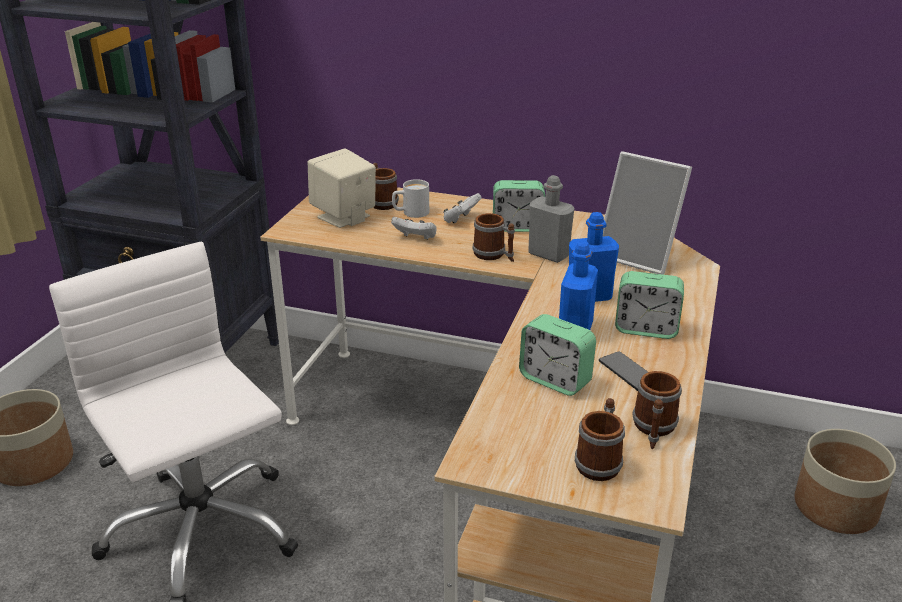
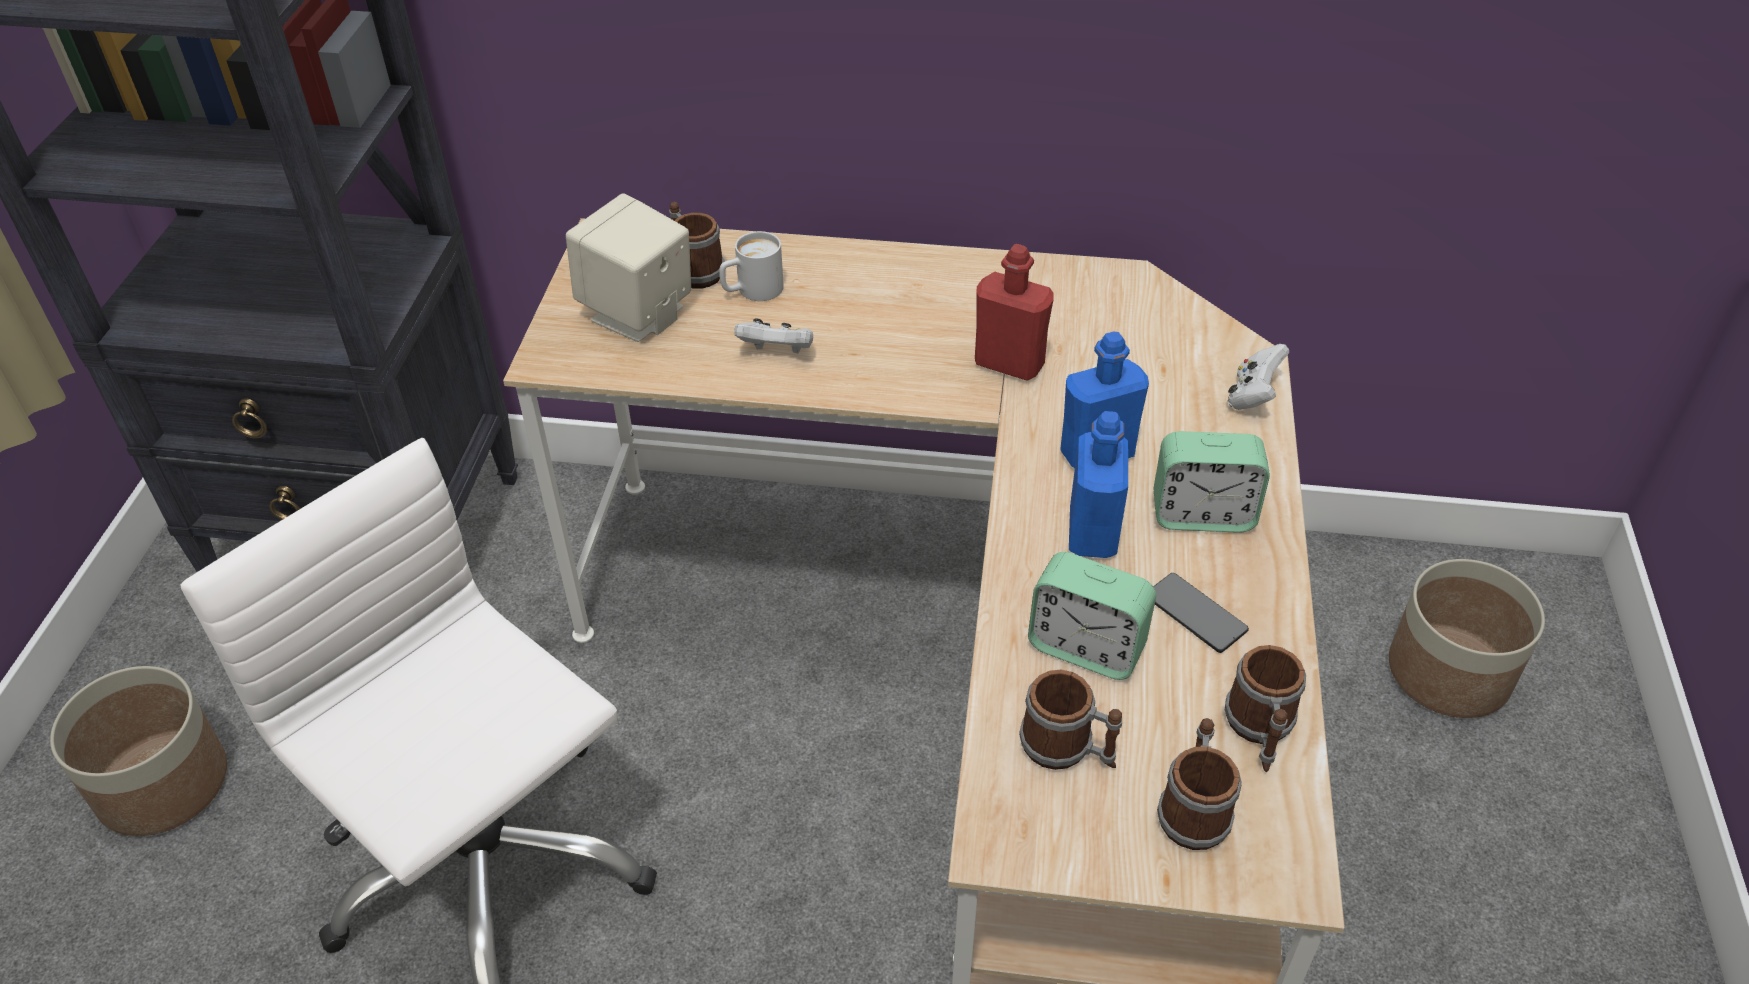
camera: 10 degrees left, 15 degrees up
white game controller [443,193,482,223] -> white game controller moved to [1228,344,1289,410]
mug [473,213,515,262] -> mug moved to [1019,670,1122,770]
alarm clock [493,180,545,232] -> none
grey bottle [528,175,574,263] -> red bottle [975,244,1054,381]
picture frame [603,151,692,275] -> none

